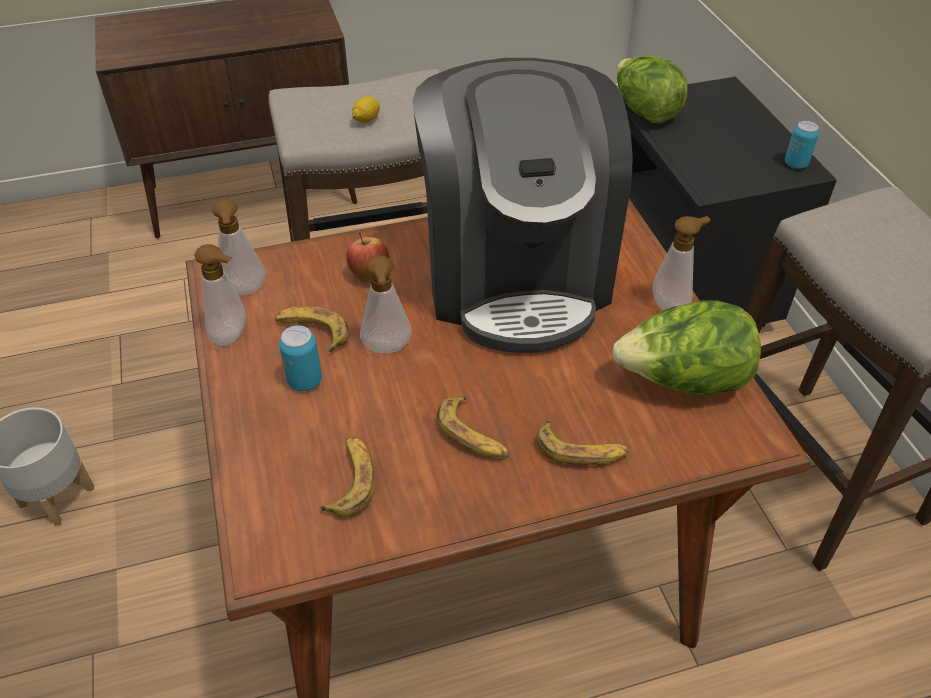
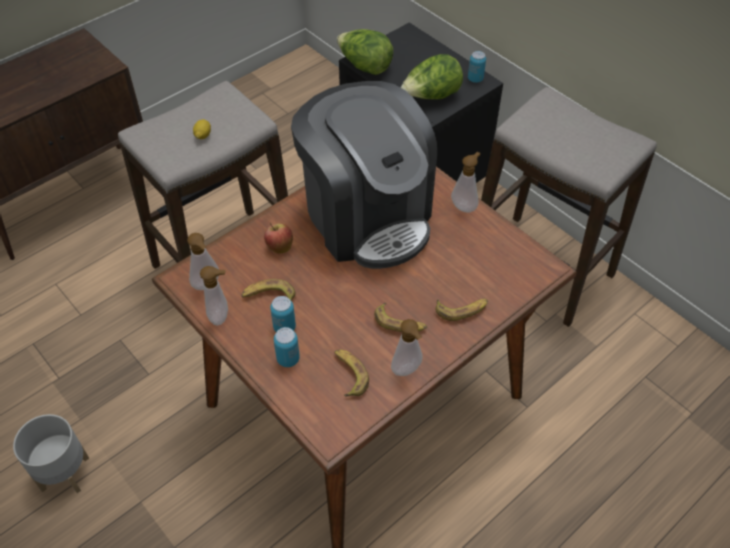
camera: 25 degrees left, 5 degrees up
soap dispenser [360,256,412,353] -> soap dispenser moved to [391,319,423,376]
lettuce [612,300,761,395] -> lettuce moved to [401,54,463,99]
none -> can [274,327,300,367]

